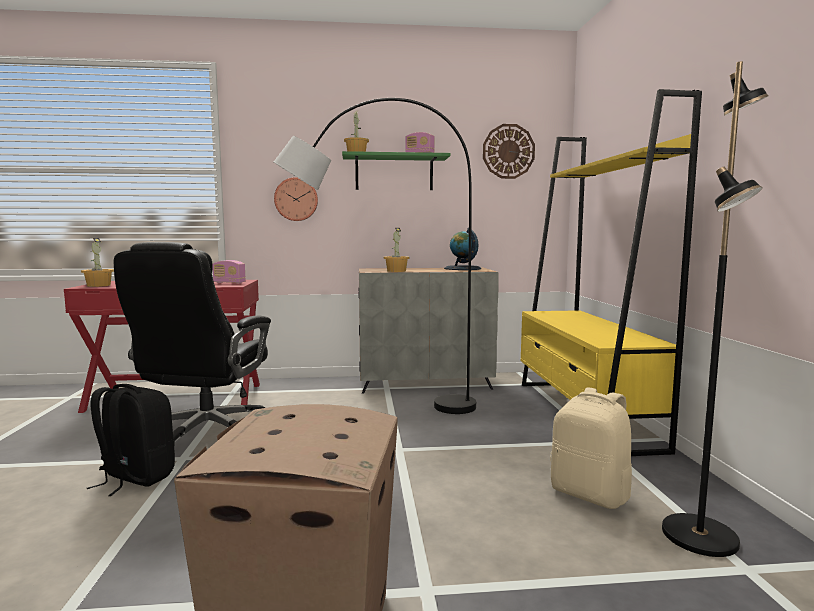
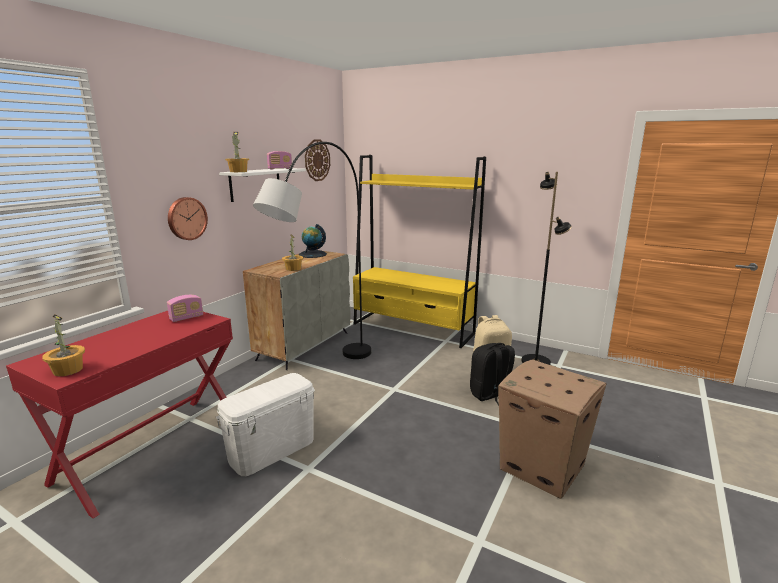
camera: 55 degrees left, 10 degrees up
black backpack [87,384,175,496] -> black backpack moved to [470,343,515,406]
black office chair [114,242,271,443] -> white storage box [216,373,315,476]
green shelf [342,151,451,190] -> white shelf [219,168,306,202]

